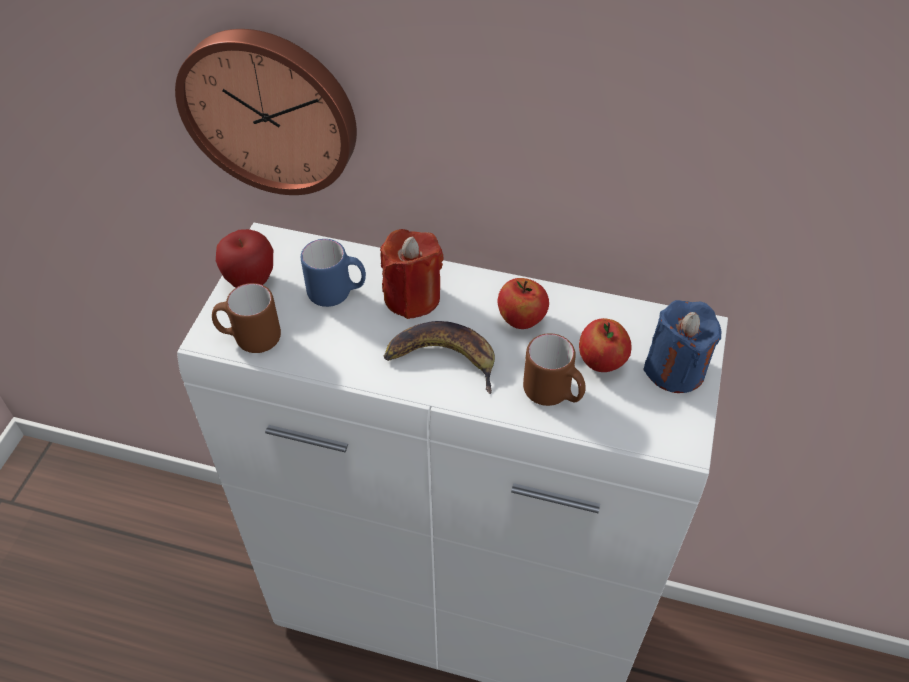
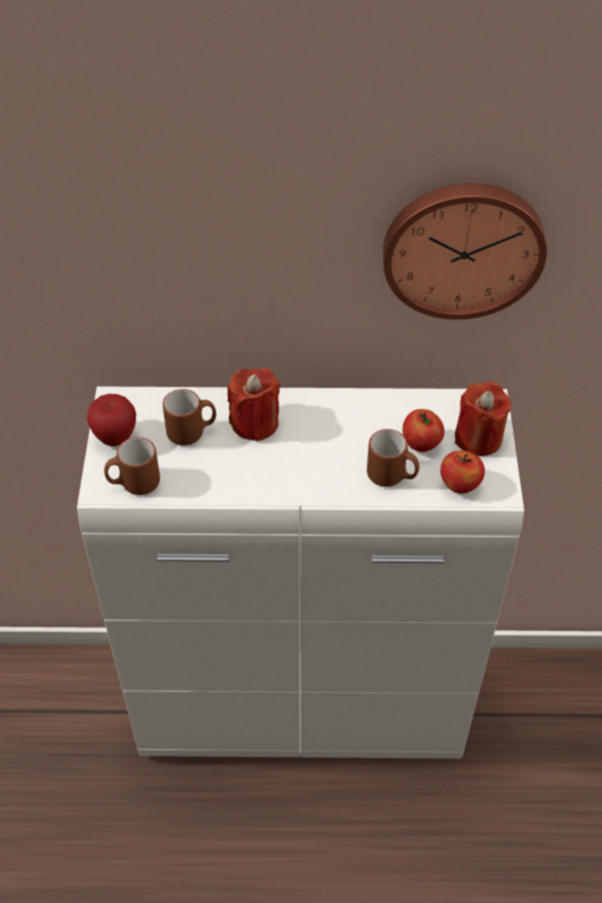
camera: 15 degrees left, 0 degrees up
wall clock [175,29,357,195] -> wall clock moved to [383,183,547,320]
blue mug [301,239,366,307] -> brown mug [163,389,216,446]
banana [384,321,495,394] -> none
apple [498,278,549,329] -> apple moved to [440,450,485,494]
blue candle [643,300,722,393] -> red candle [455,382,511,456]

